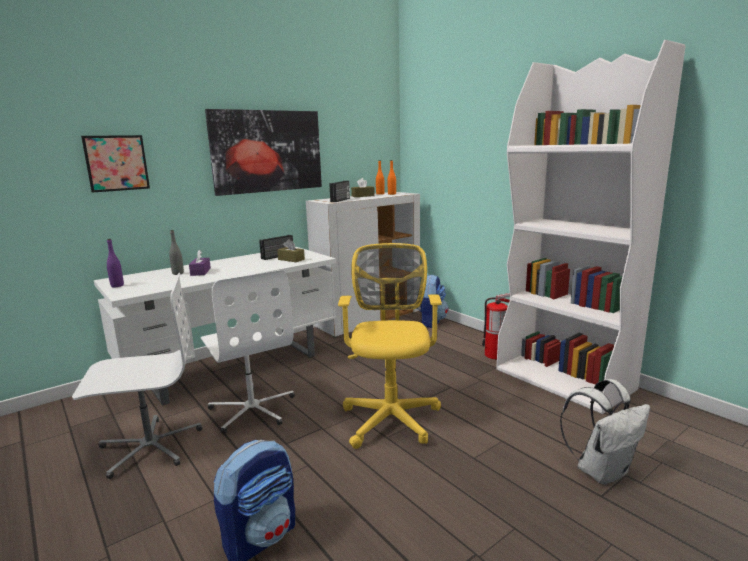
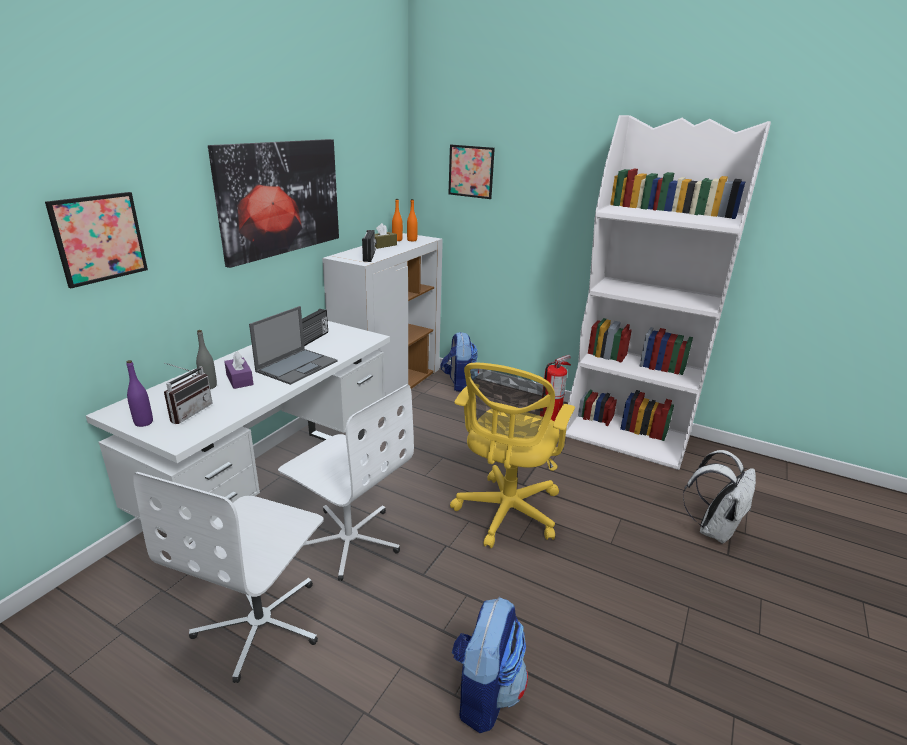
camera: 25 degrees left, 10 degrees up
white office chair [72,273,202,479] -> white office chair turned 150 degrees clockwise [133,472,324,683]
brown tissue box [277,239,305,262] -> none
yellow office chair [338,243,442,449] -> yellow office chair turned 135 degrees counterclockwise [450,363,575,548]
none -> radio [164,363,213,424]
none -> laptop [249,306,337,385]
none -> picture [448,145,495,199]

